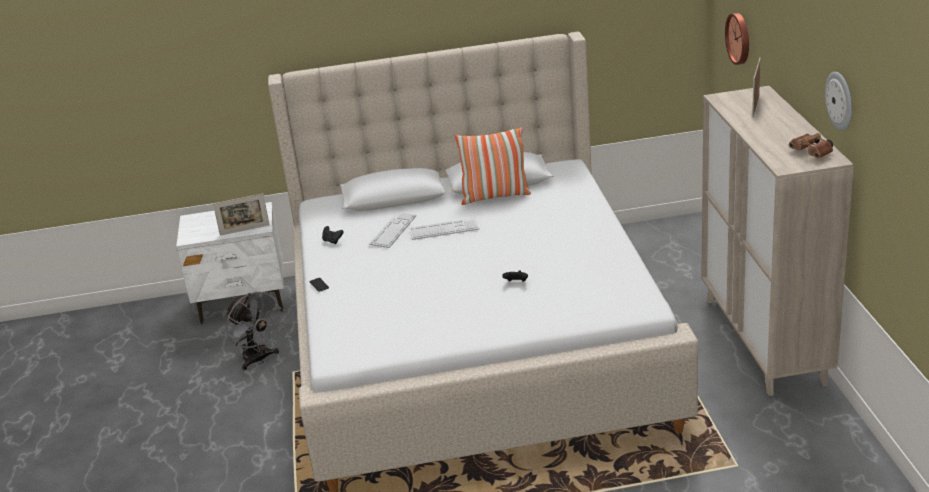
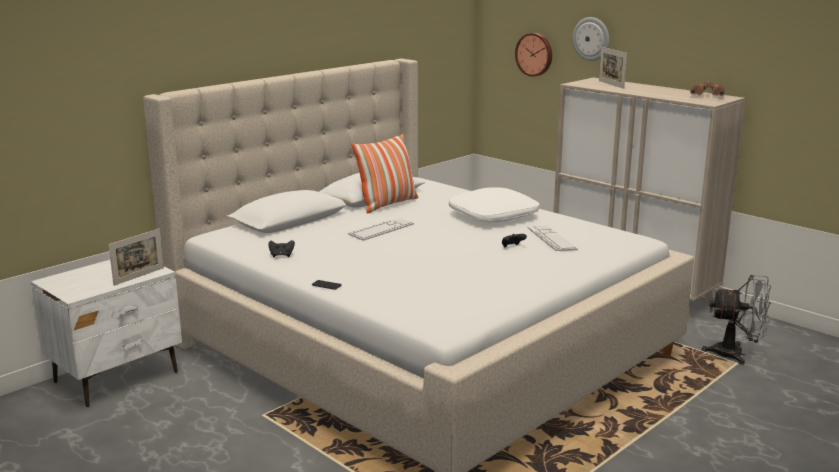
camera: 40 degrees left, 10 degrees down
grey fan [226,291,285,370] -> grey fan moved to [702,275,771,365]
keyboard [369,212,416,248] -> keyboard moved to [527,226,578,251]
wall clock [825,72,852,131] -> wall clock moved to [572,17,609,61]
none -> white pillow [449,188,539,222]

